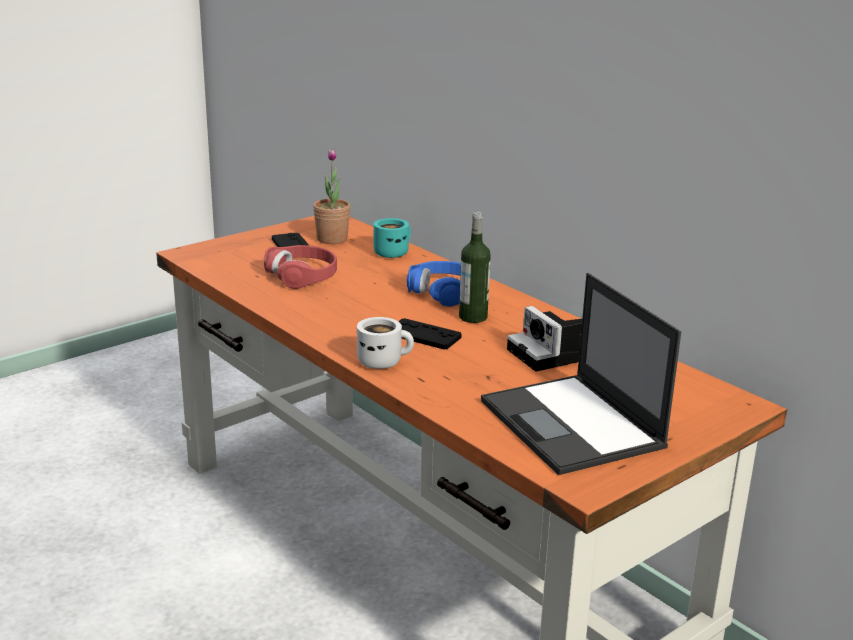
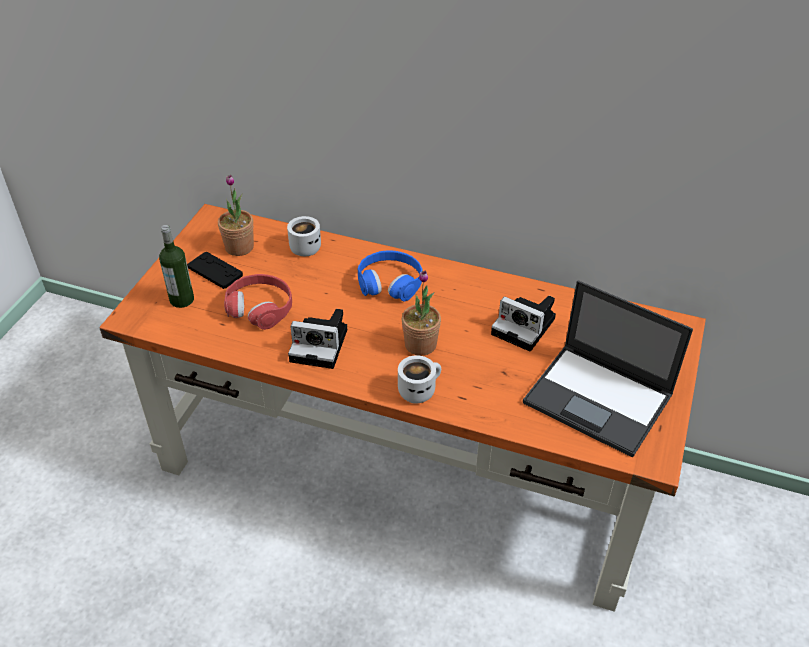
camera: 30 degrees left, 20 degrees up
turquoise mug [374,218,411,258] -> white mug [287,216,321,256]
black game controller [398,318,462,350] -> potted plant [402,271,441,356]
bottle [459,212,491,323] -> bottle moved to [159,225,194,308]
none -> camera [288,309,347,369]

